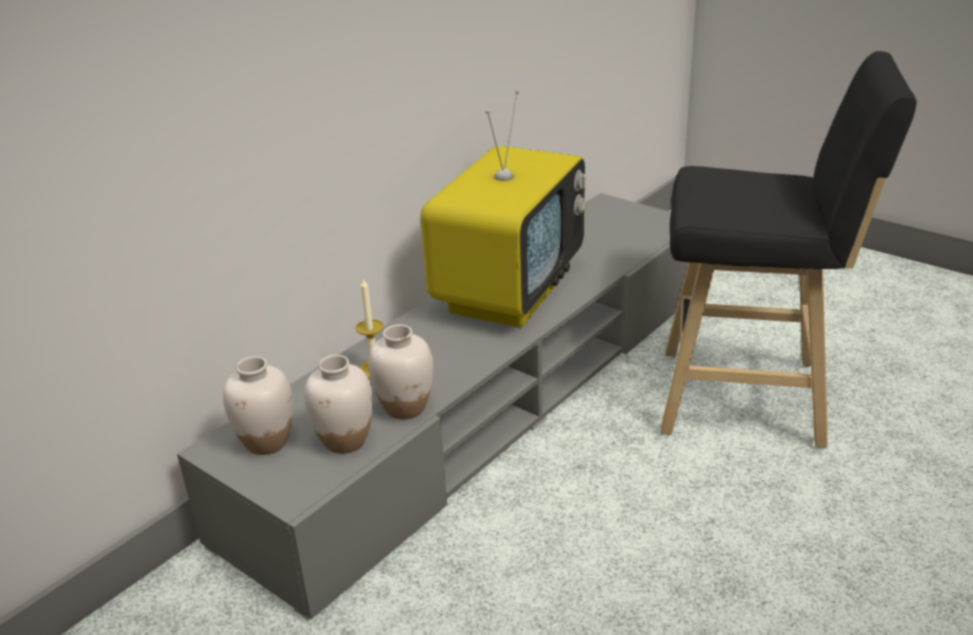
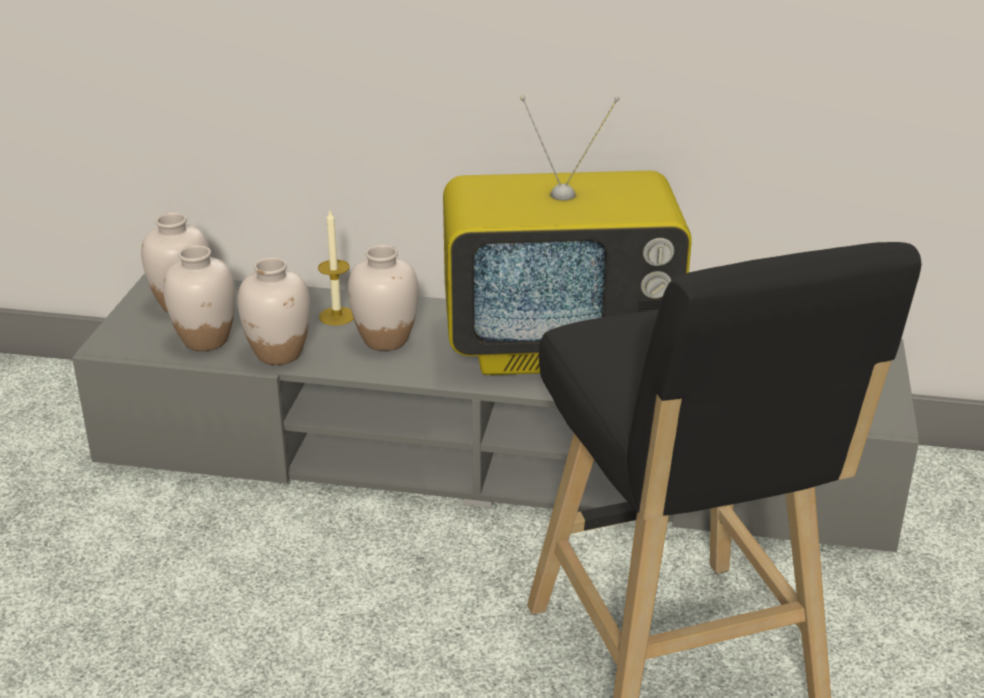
camera: 60 degrees right, 0 degrees up
none -> white vase [348,245,419,351]

